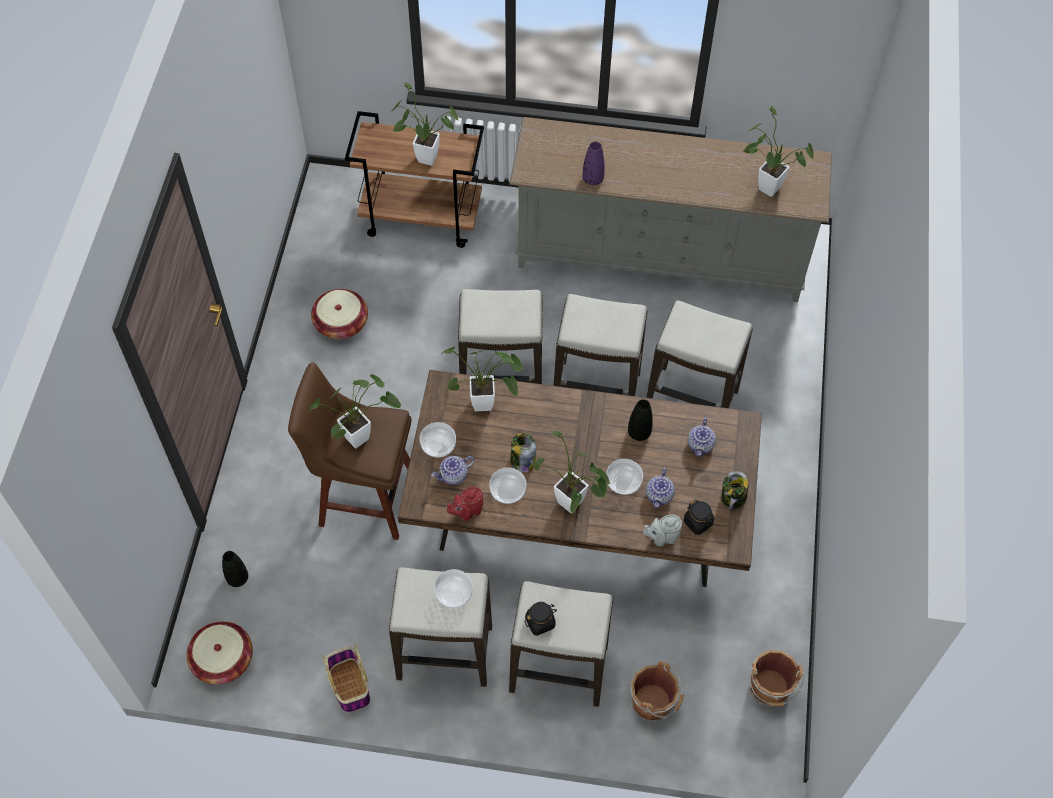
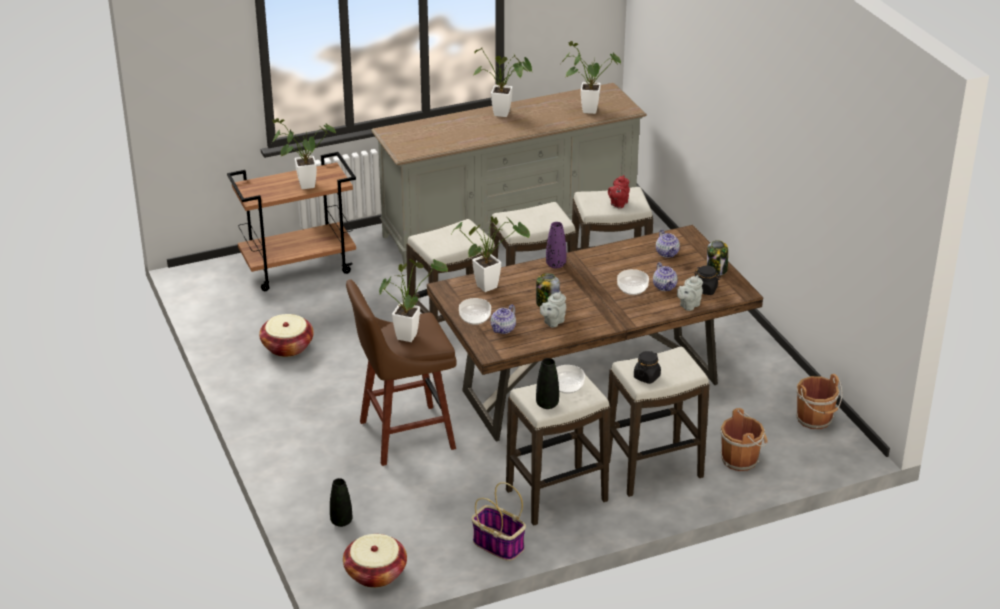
camera: 30 degrees left, 25 degrees down
red teapot [447,487,483,521] -> red teapot moved to [608,175,630,208]
bowl [489,467,526,504] -> grey teapot [540,291,566,327]
potted plant [533,431,610,515] -> potted plant moved to [474,47,532,117]
purple vase [583,142,605,185] -> purple vase moved to [546,222,566,268]
black vase [628,399,653,441] -> black vase moved to [536,358,559,409]

